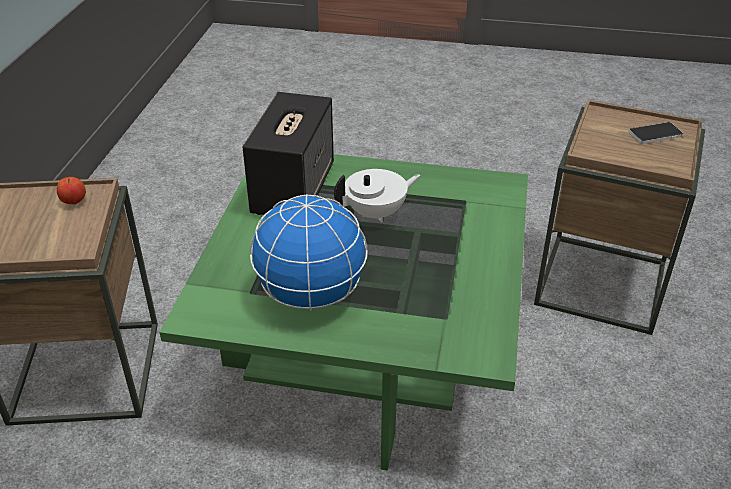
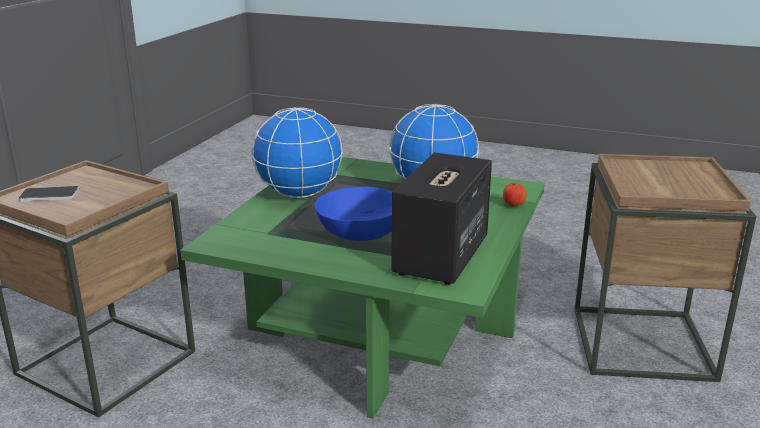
camera: 170 degrees left, 15 degrees down
apple [57,177,86,204] -> apple moved to [503,183,526,207]
white teapot [334,169,421,223] -> blue bowl [315,187,392,241]
none -> globe [252,107,343,198]

